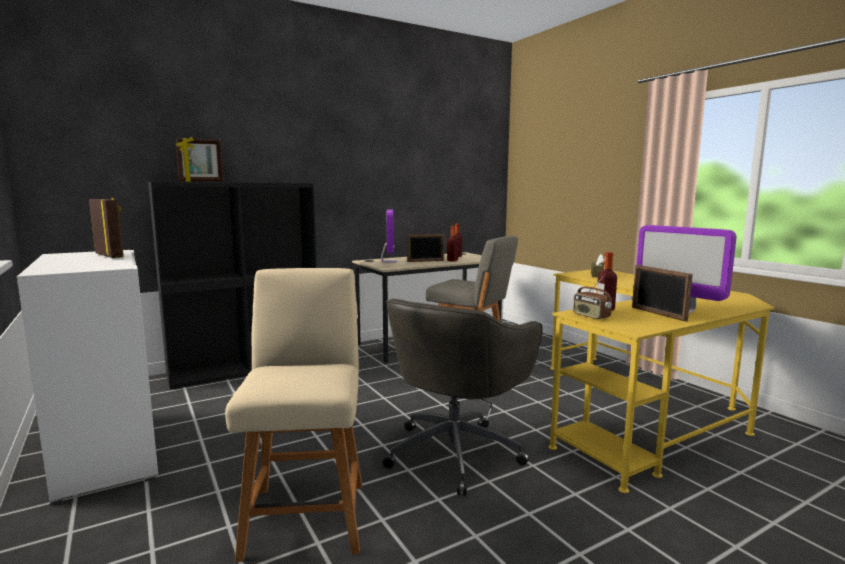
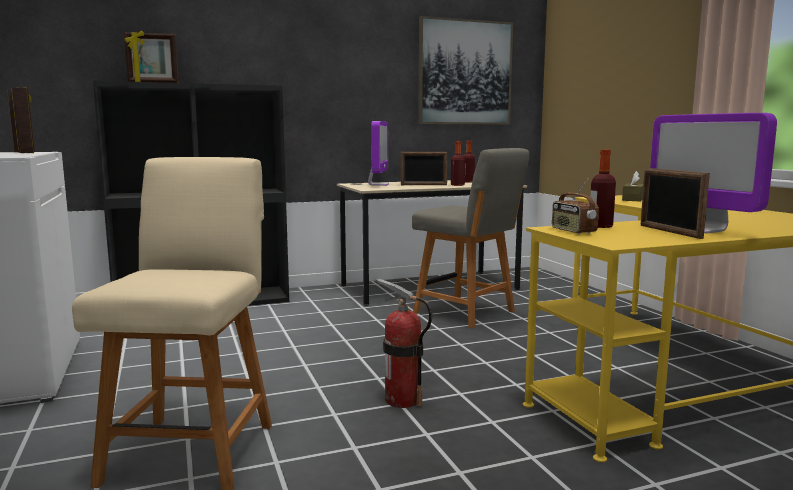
camera: 10 degrees right, 0 degrees up
grey office chair [383,299,543,496] -> fire extinguisher [375,279,432,408]
none -> picture [418,16,513,124]

